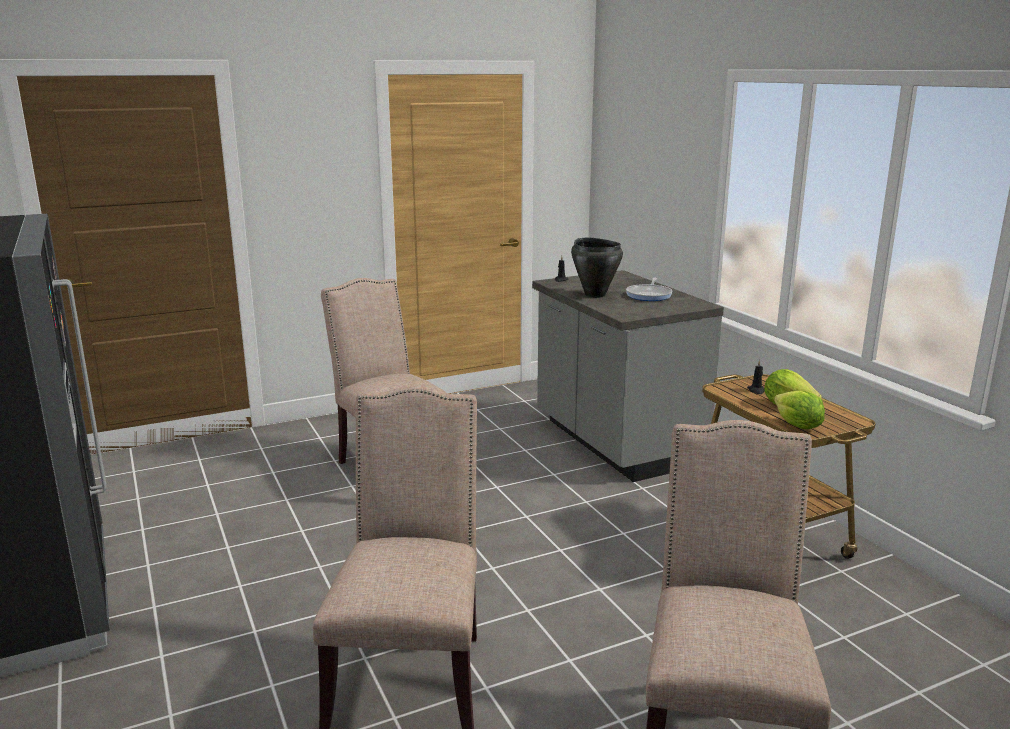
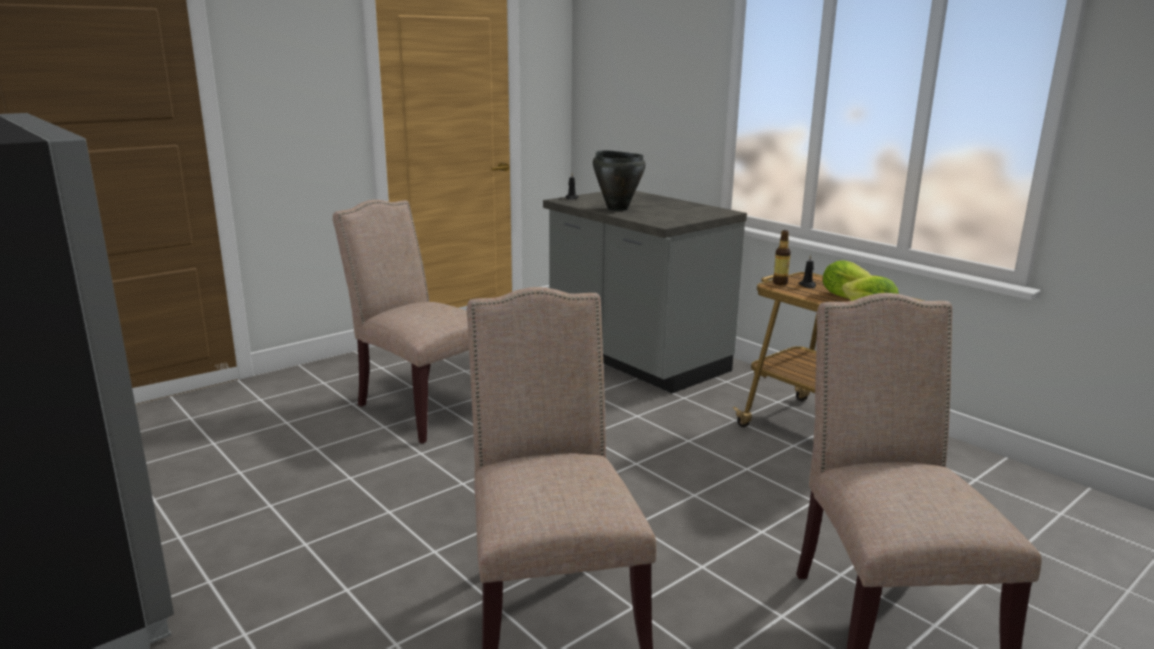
camera: 15 degrees left, 0 degrees up
frying pan [626,278,672,301] -> none
none -> bottle [773,230,791,285]

